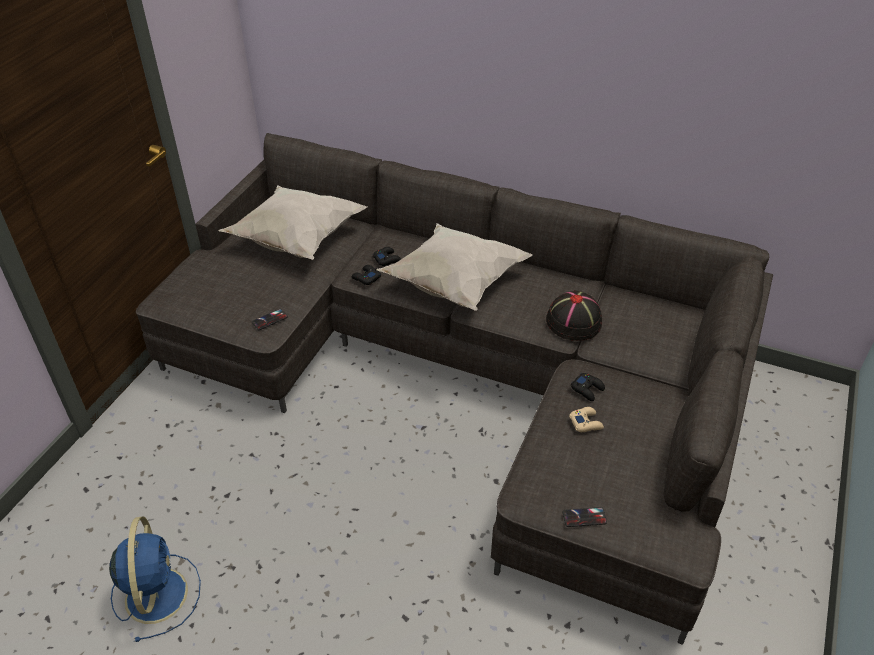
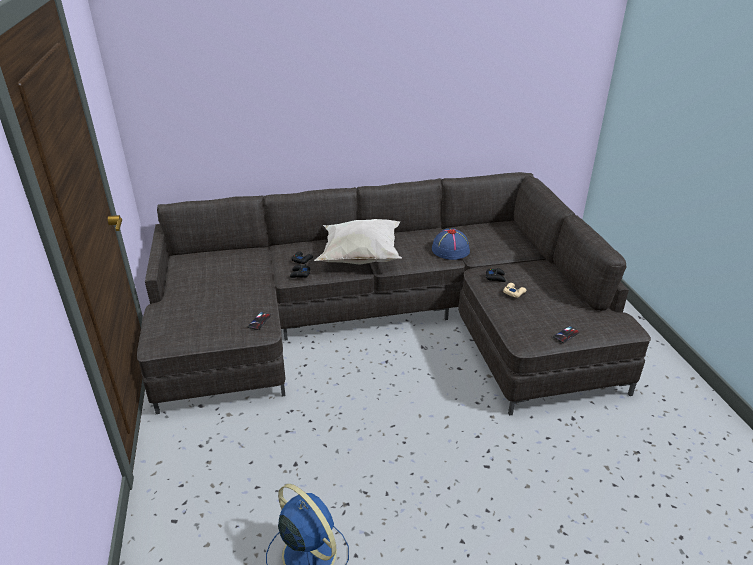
camera: 35 degrees left, 10 degrees down
white pillow [219,185,367,260] -> none
black hat [546,290,602,341] -> blue hat [432,228,470,260]

